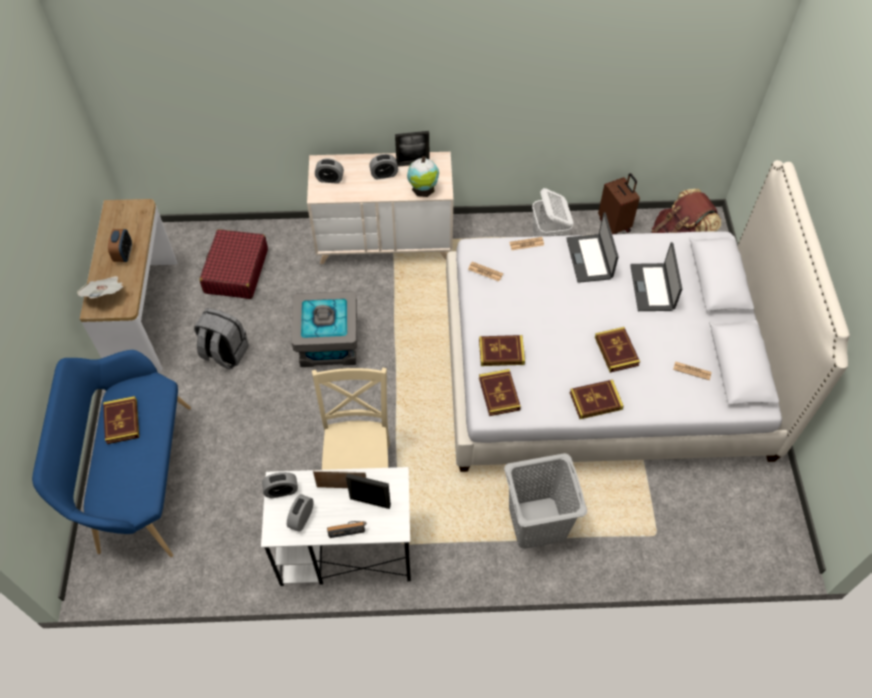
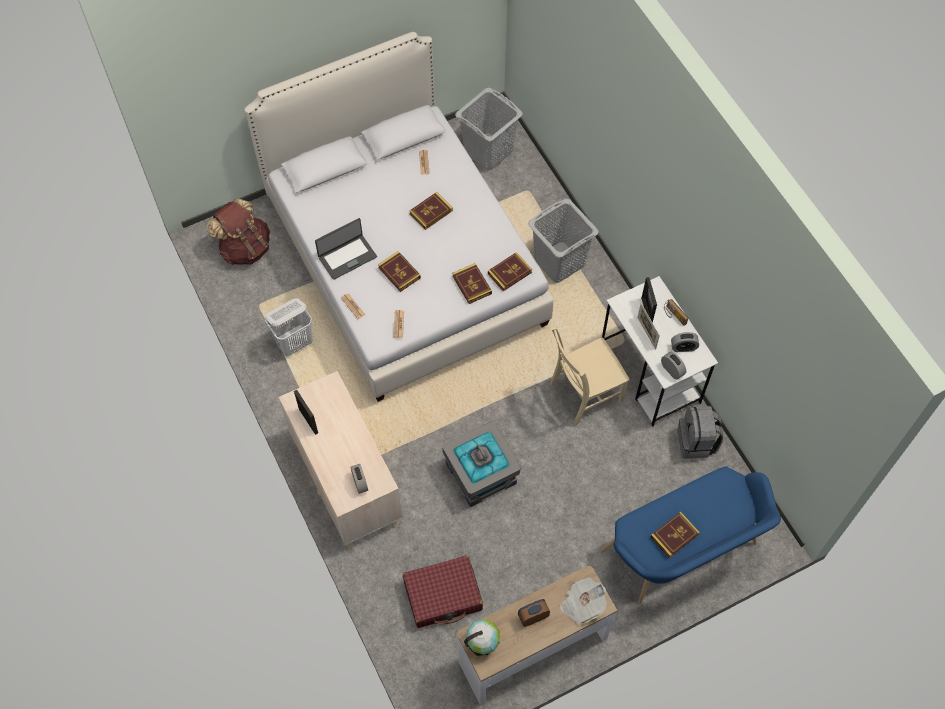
camera: 115 degrees left, 5 degrees up
grey backpack [194,308,249,369] -> grey backpack moved to [678,406,723,459]
alarm clock [369,154,398,179] -> none
globe [407,156,439,197] -> globe moved to [464,619,500,656]
book [570,380,624,419] -> book moved to [378,251,421,292]
brown suitcase [598,173,640,234] -> none
laptop [630,242,682,311] -> none
none -> grey laundry basket [455,88,523,171]

